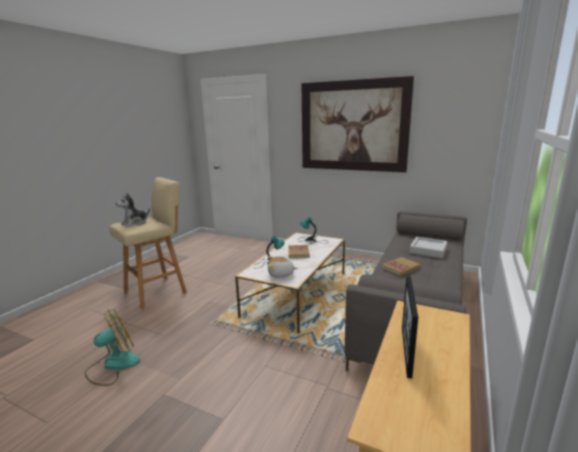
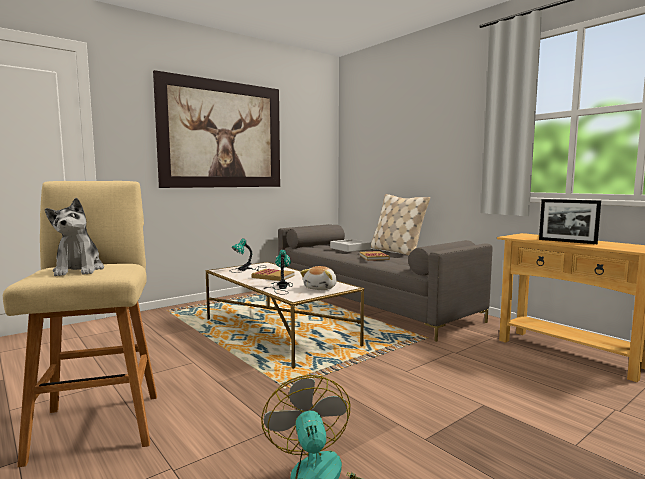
camera: 65 degrees left, 10 degrees down
none -> beige pillow [371,194,430,255]

